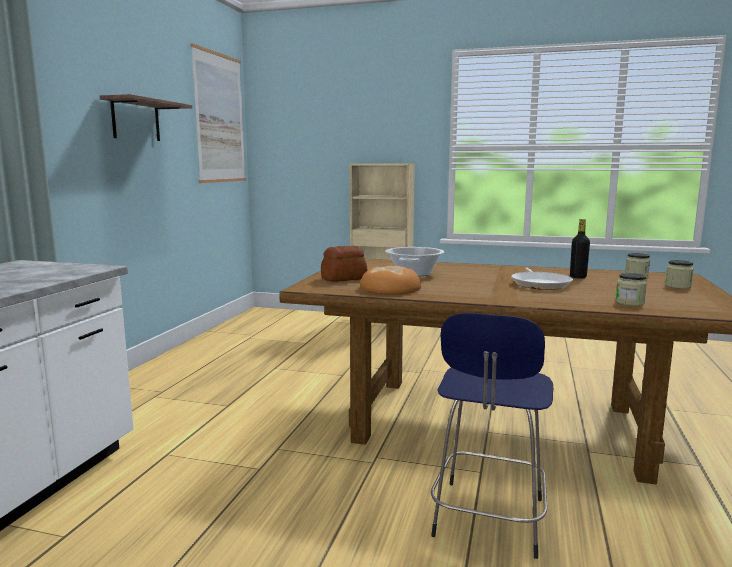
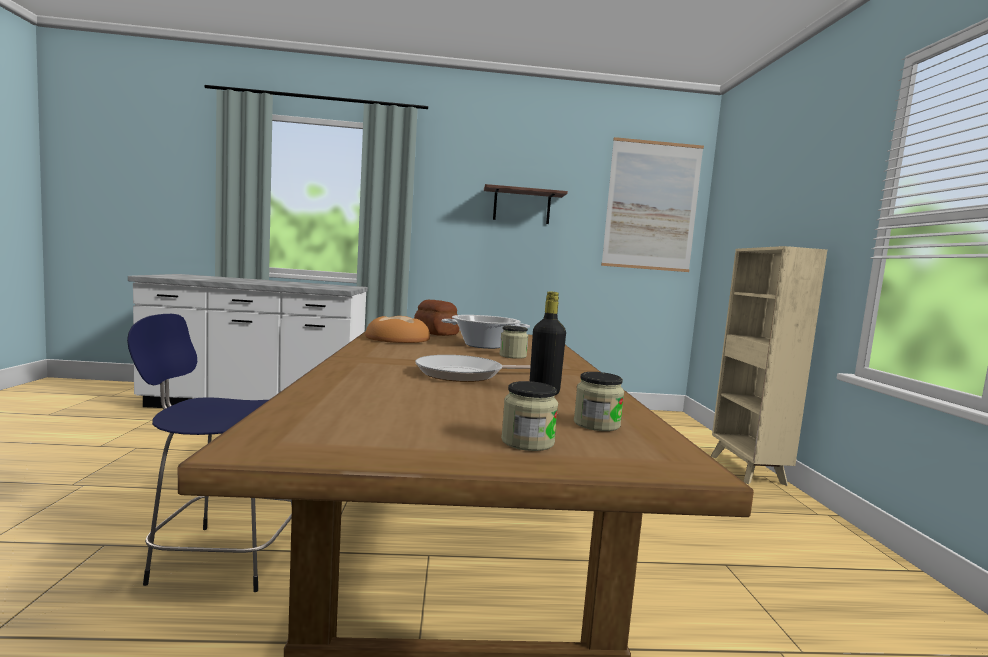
camera: 70 degrees right, 5 degrees down
jar [615,273,647,306] -> jar moved to [499,326,528,359]

